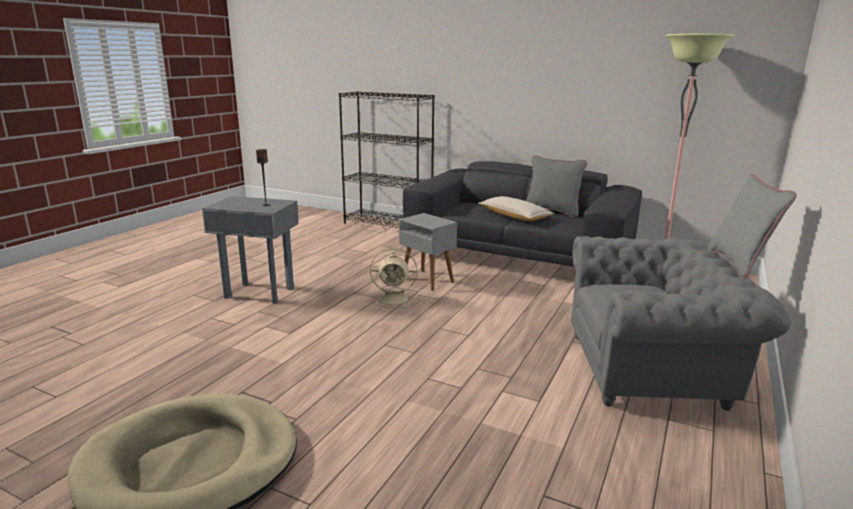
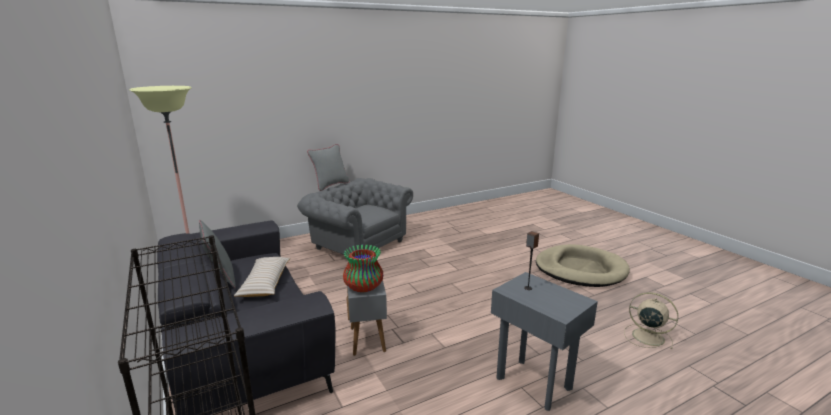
camera: 145 degrees left, 0 degrees up
beige fan [370,248,418,308] -> beige fan moved to [624,292,678,349]
none -> vase [343,244,383,293]

